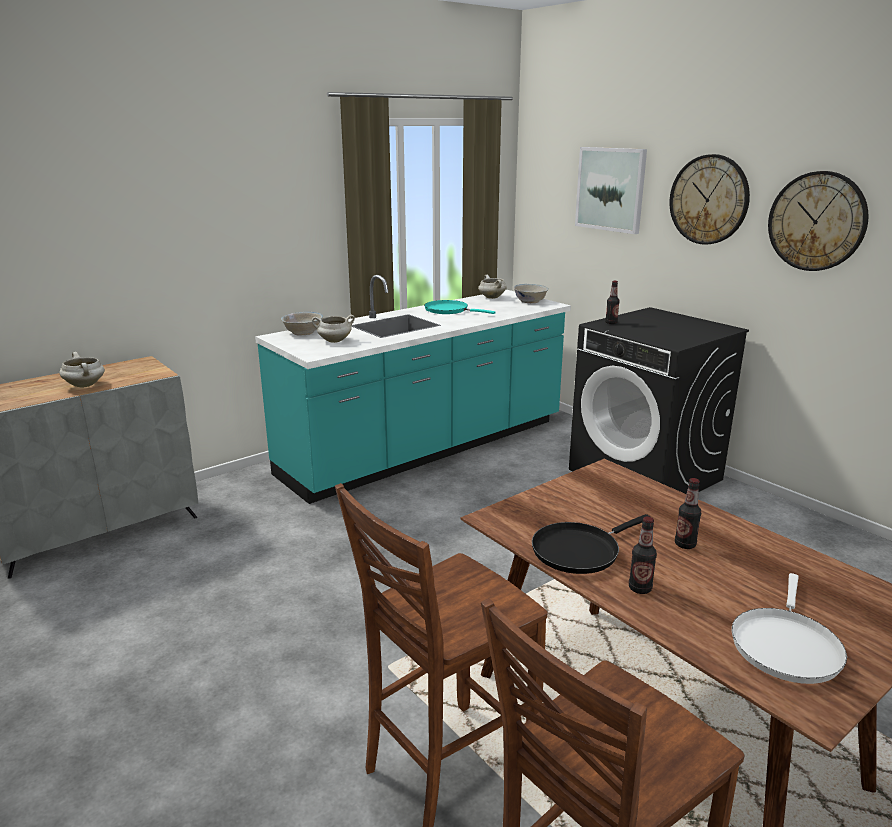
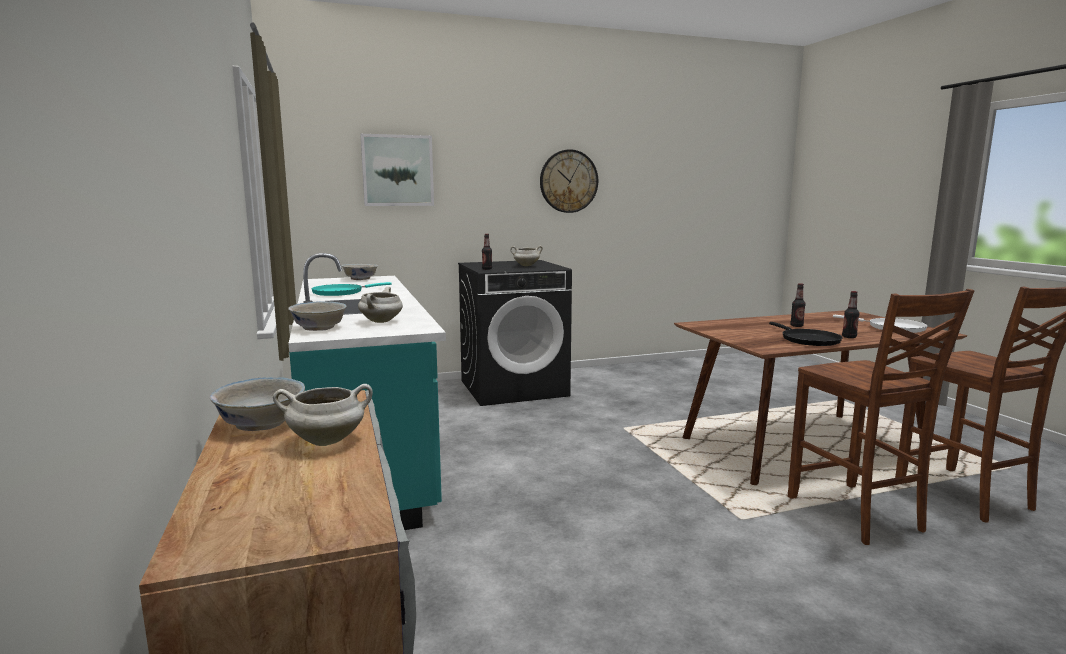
camera: 70 degrees left, 10 degrees down
white cooking pot [478,275,507,299] -> white cooking pot moved to [510,246,543,266]
wall clock [670,154,750,245] -> none
none -> white bowl [210,377,305,431]

